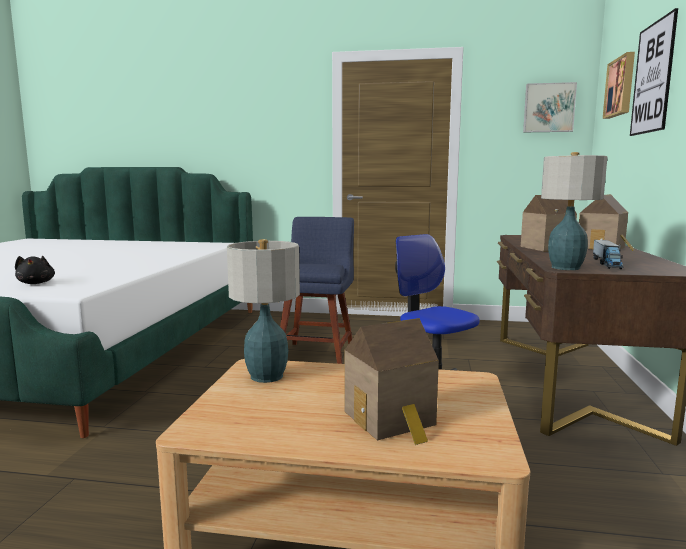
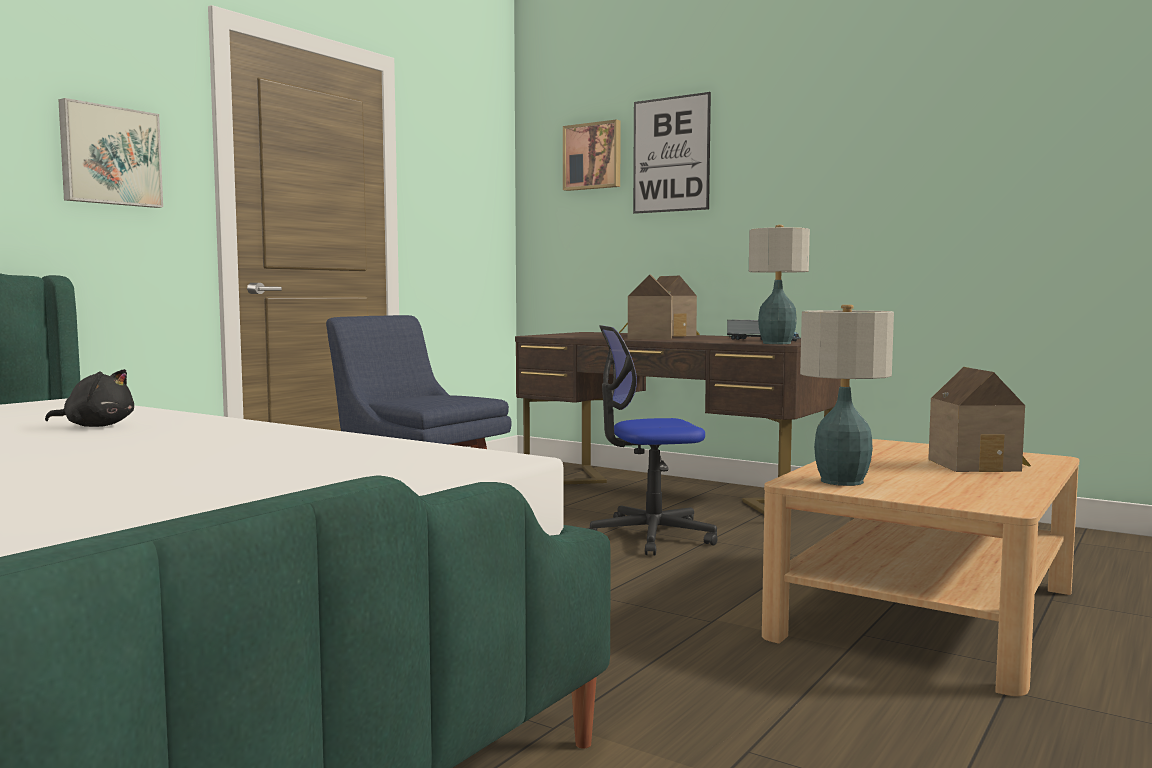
camera: 65 degrees left, 5 degrees down
black plush toy [15,256,55,284] -> black plush toy moved to [45,369,134,427]
picture [523,82,577,132] -> picture moved to [58,98,163,208]

